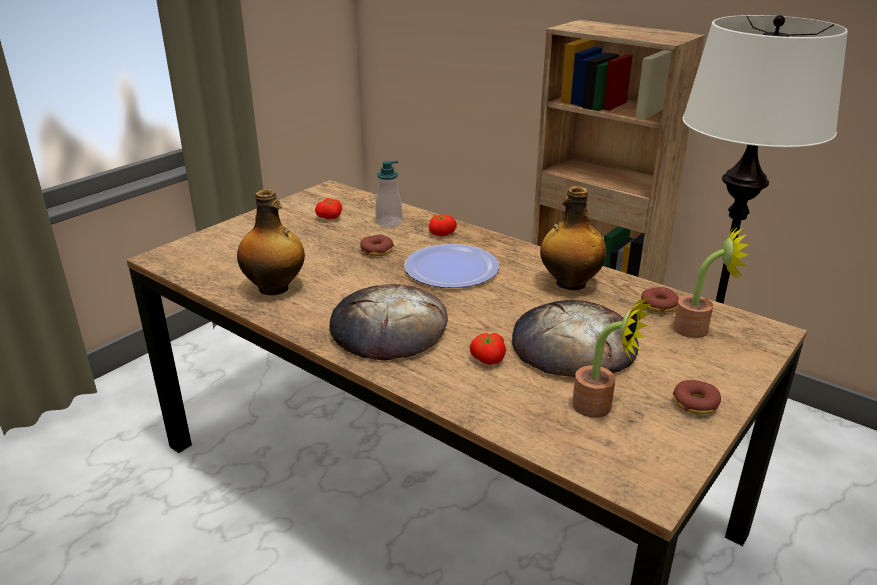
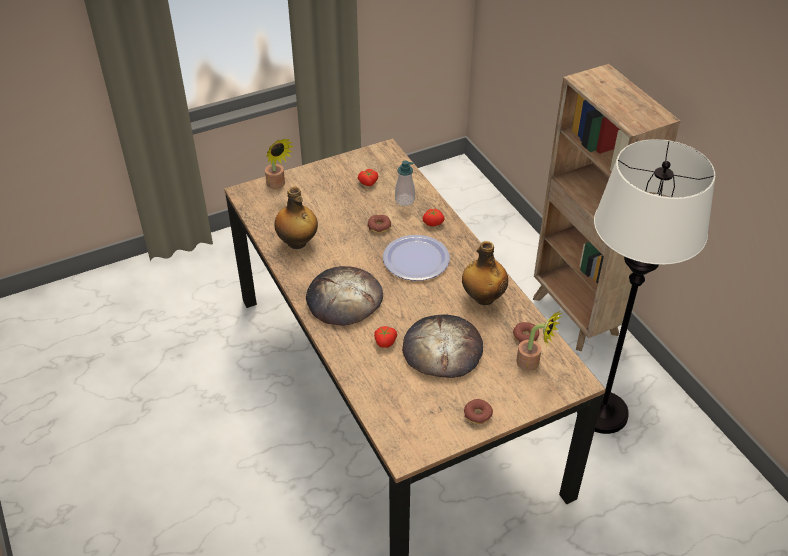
camera: 25 degrees right, 15 degrees up
potted plant [572,297,651,418] -> potted plant moved to [265,139,294,189]

